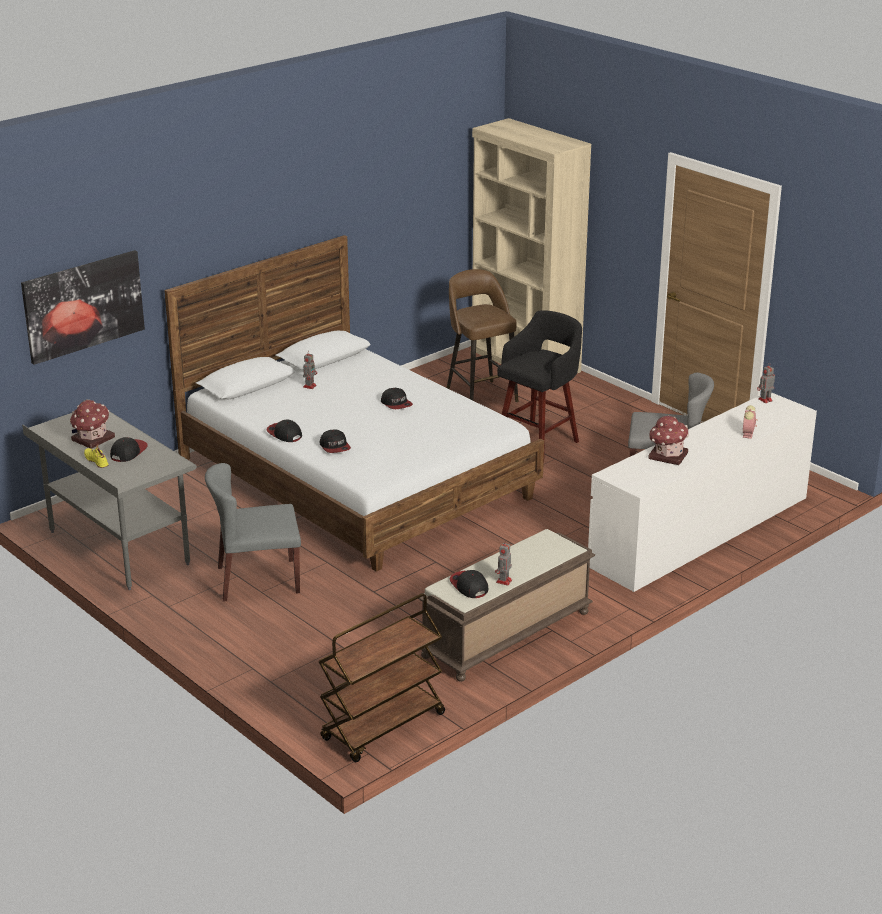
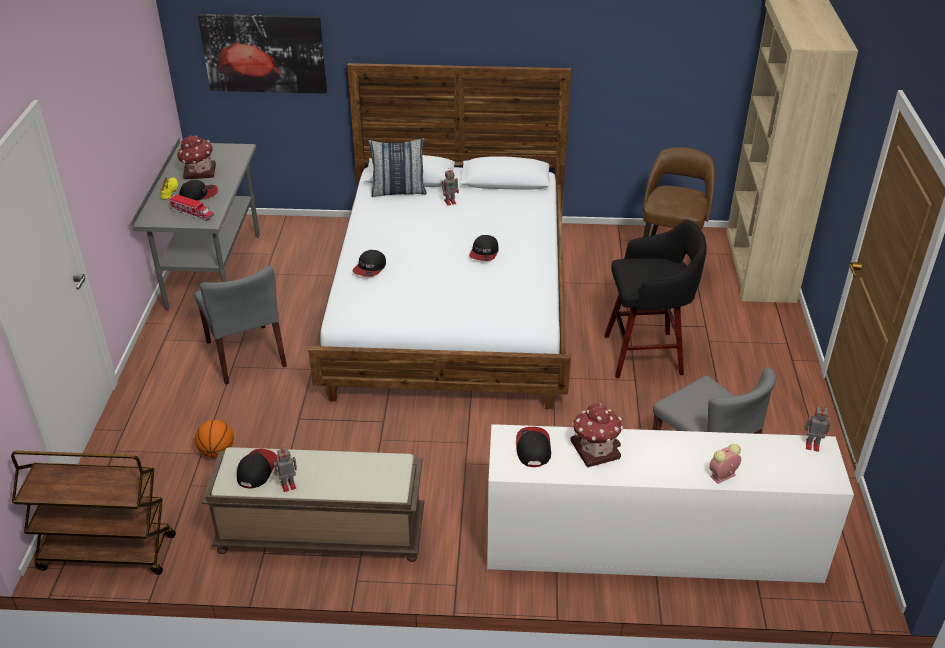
camera: 45 degrees right, 10 degrees up
grey chair [205,463,301,602] -> grey chair turned 150 degrees counterclockwise [194,265,287,385]
cap [267,419,302,442] -> cap moved to [516,427,551,467]
none -> toy truck [169,194,214,221]
none -> basketball [195,420,234,458]
none -> pillow [368,138,427,197]

